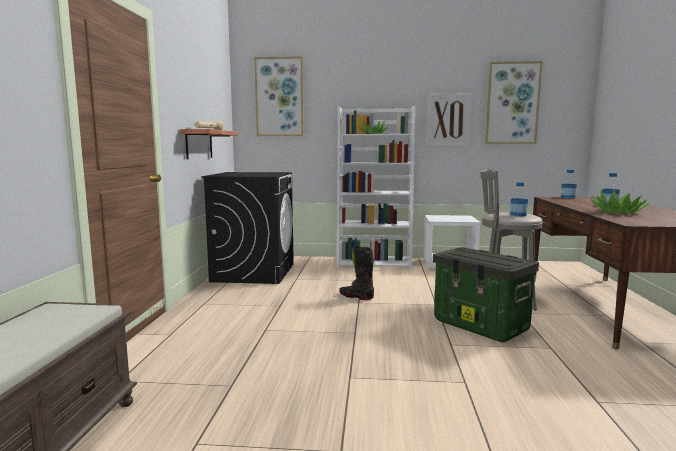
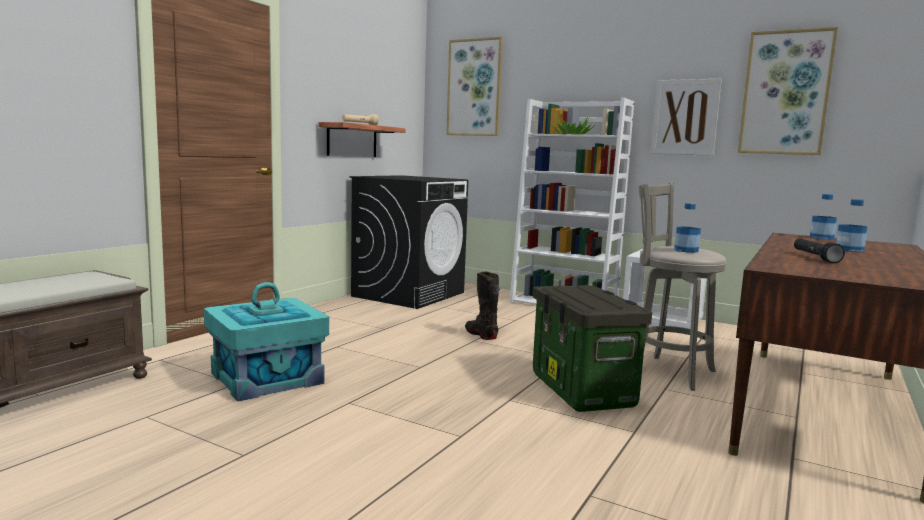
camera: 25 degrees right, 0 degrees up
potted plant [590,190,650,214] -> black flashlight [794,238,845,263]
none -> turquoise storage box [204,282,329,402]

